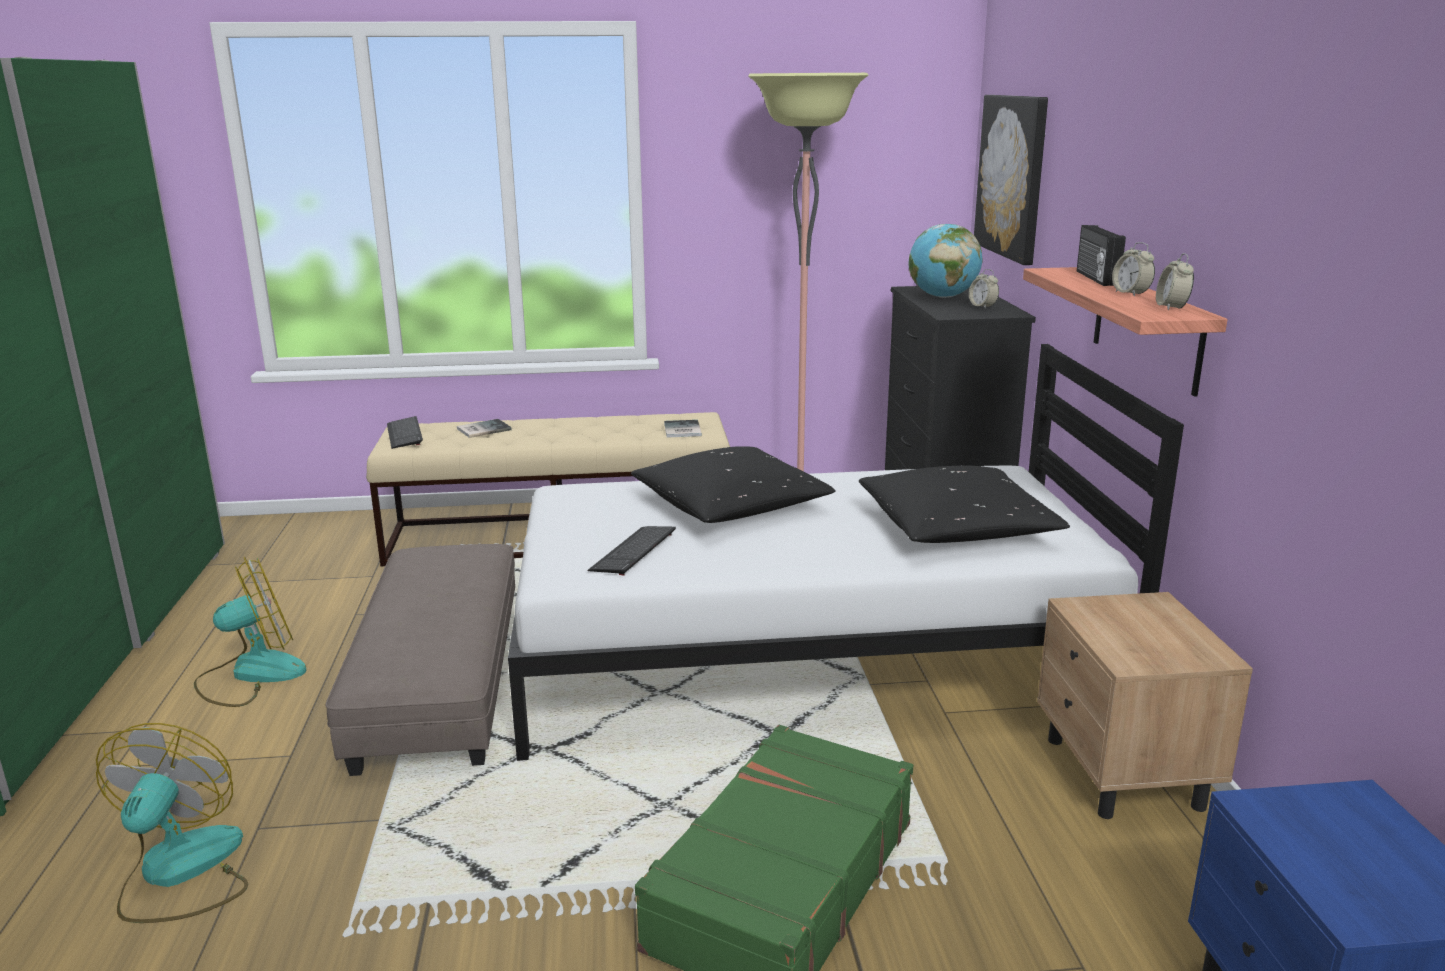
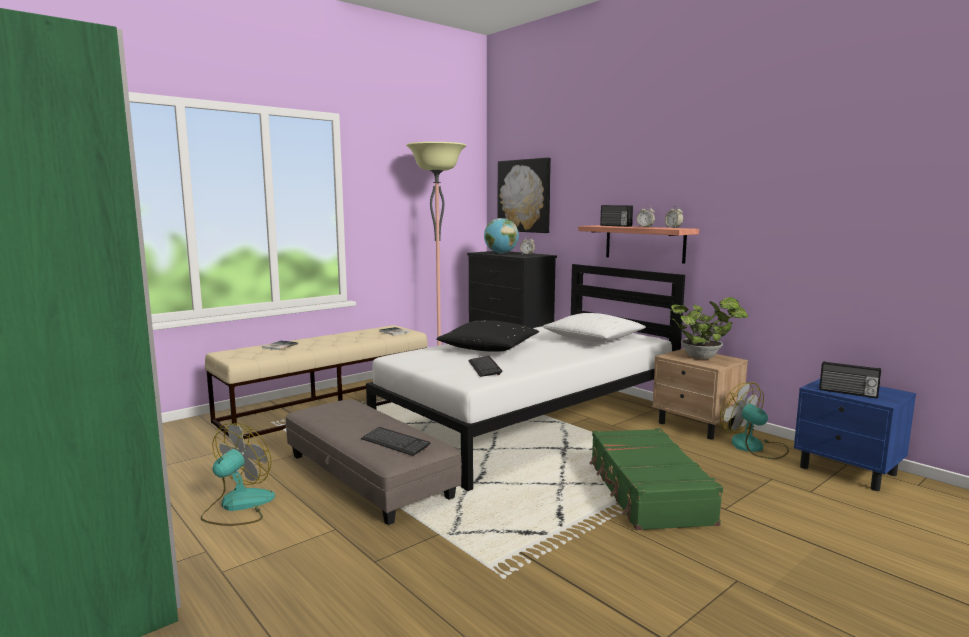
camera: 35 degrees left, 10 degrees down
fan [96,723,248,923] -> fan moved to [720,382,789,459]
keyboard [387,416,423,449] -> keyboard moved to [361,427,431,456]
black pillow [859,466,1070,543] -> white pillow [542,313,646,342]
none -> potted plant [669,297,748,359]
none -> radio [819,361,881,398]

